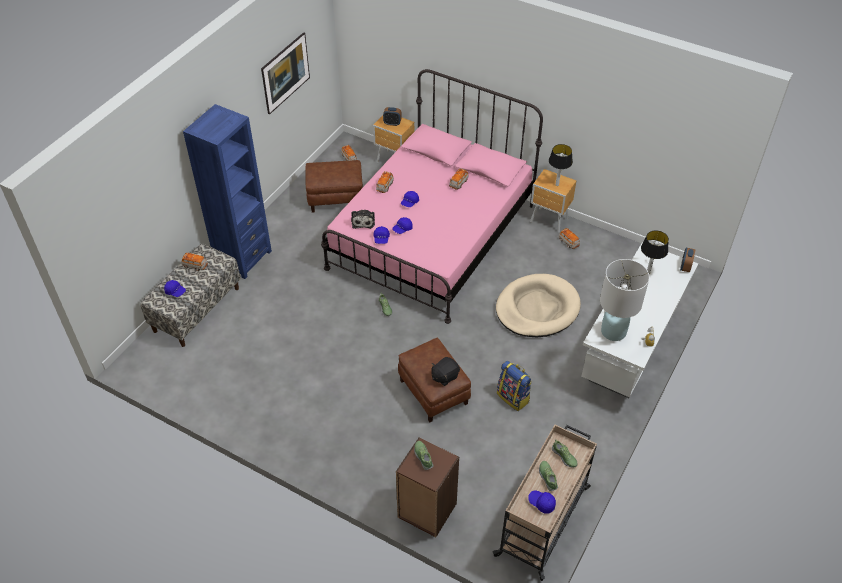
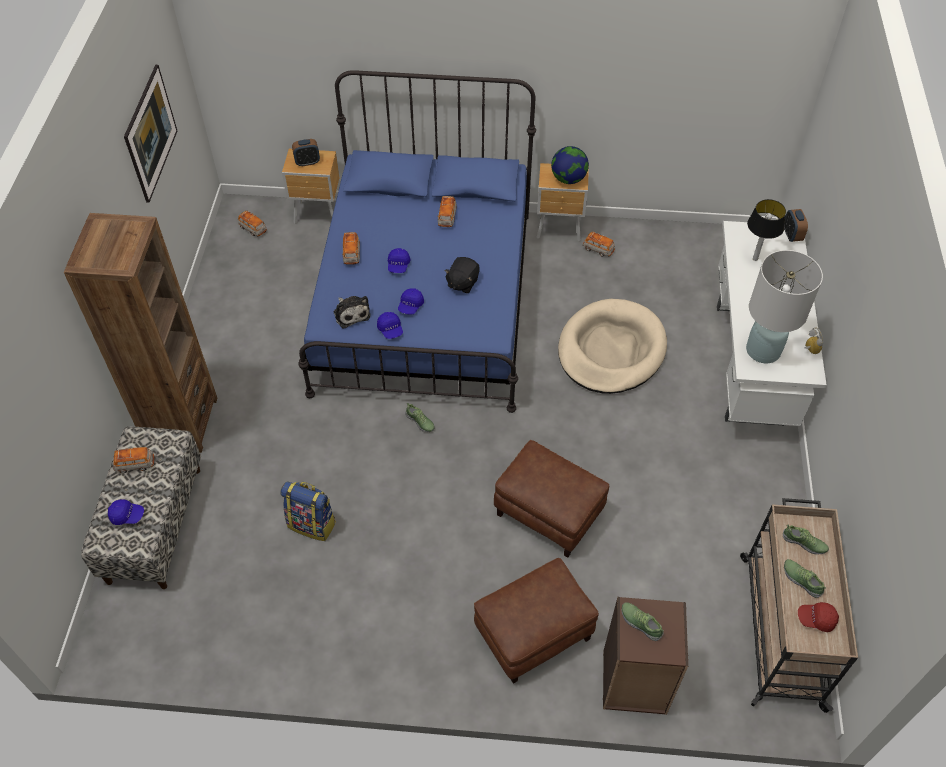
camera: 25 degrees left, 5 degrees up
blue bookcase [183,104,272,279] -> brown bookcase [64,213,217,453]
brown ottoman [305,160,363,212] -> brown ottoman moved to [474,558,599,684]
pink bed [321,69,543,324] -> blue bed [298,70,536,413]
black plush toy [431,357,460,386] -> black plush toy moved to [444,257,480,293]
backpack [497,361,532,411] -> backpack moved to [280,482,336,541]
blue cap [528,491,556,514] -> red cap [798,602,839,632]
table lamp [549,144,573,186] -> globe [551,146,589,184]

